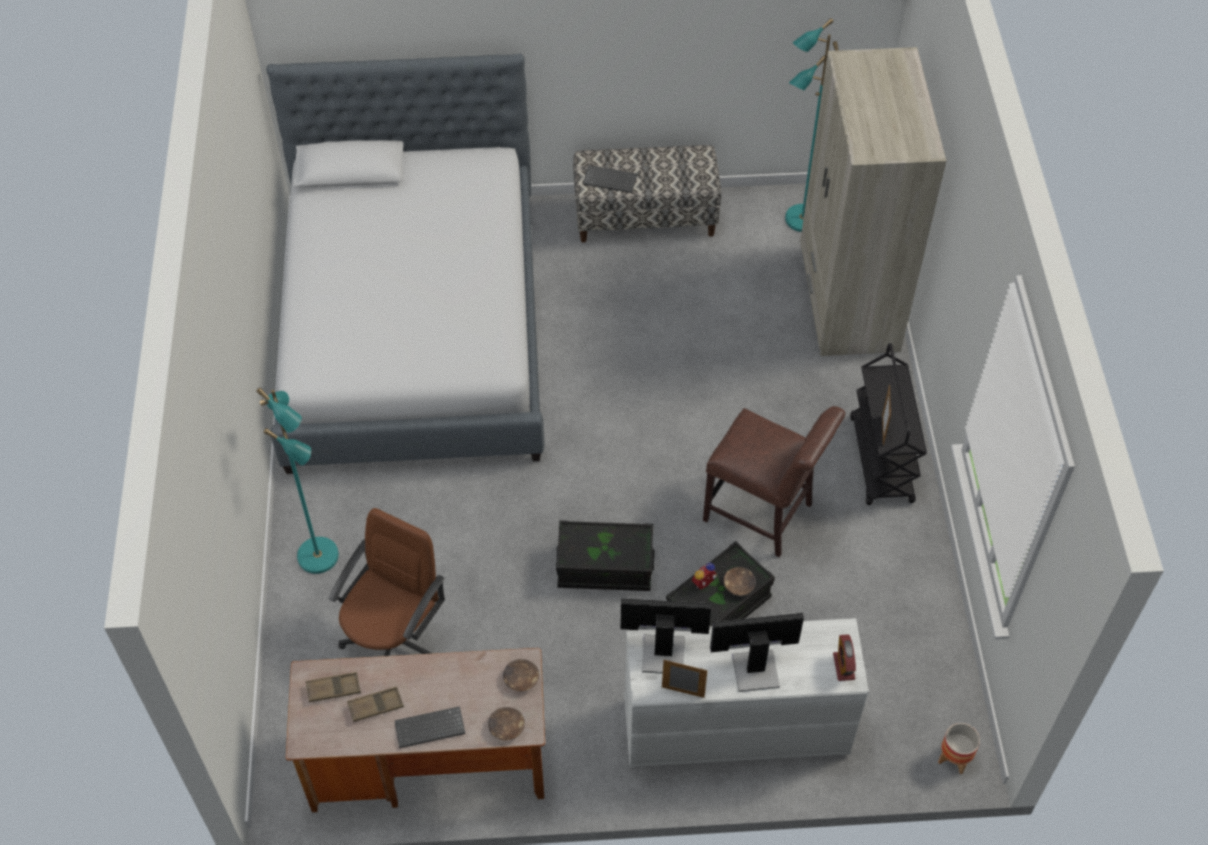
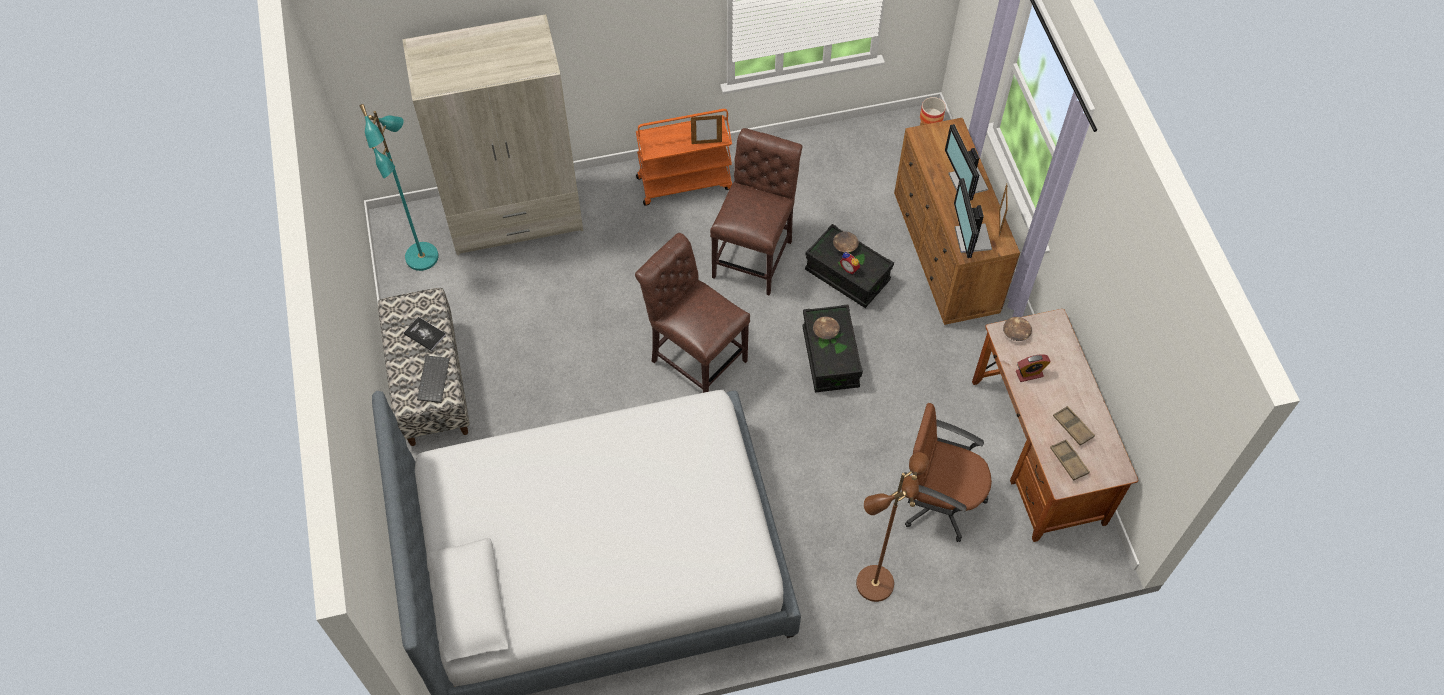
camera: 100 degrees left, 5 degrees up
turquoise floor lamp [256,387,339,574] -> brown floor lamp [856,452,929,602]
keyboard [394,706,465,748] -> none
brown bowl [488,707,525,741] -> brown bowl moved to [813,317,840,339]
white dresser [624,618,869,767] -> brown dresser [894,118,1020,325]
alarm clock [833,634,856,681] -> alarm clock moved to [1016,354,1051,382]
black cart [850,343,927,505] -> orange cart [636,109,732,206]
none -> book [404,317,446,351]
none -> brown chair [635,233,750,393]

